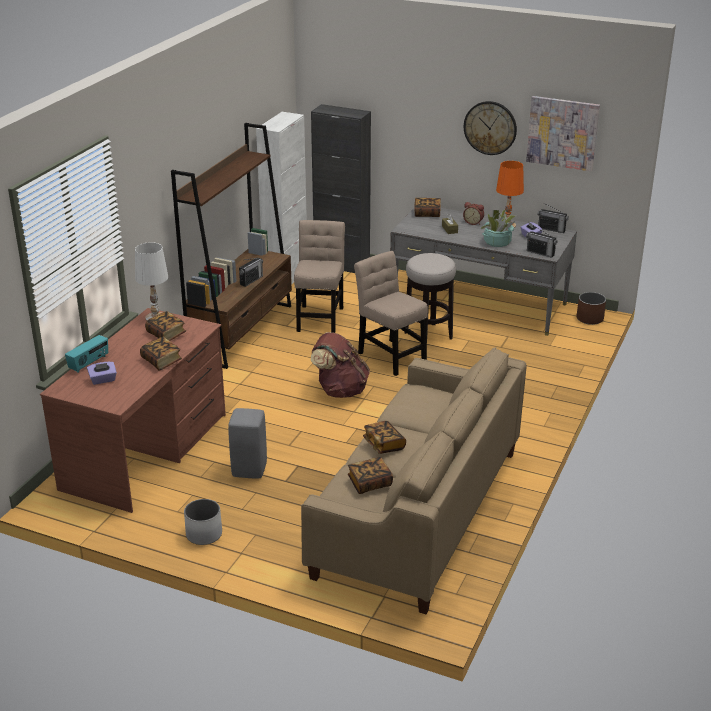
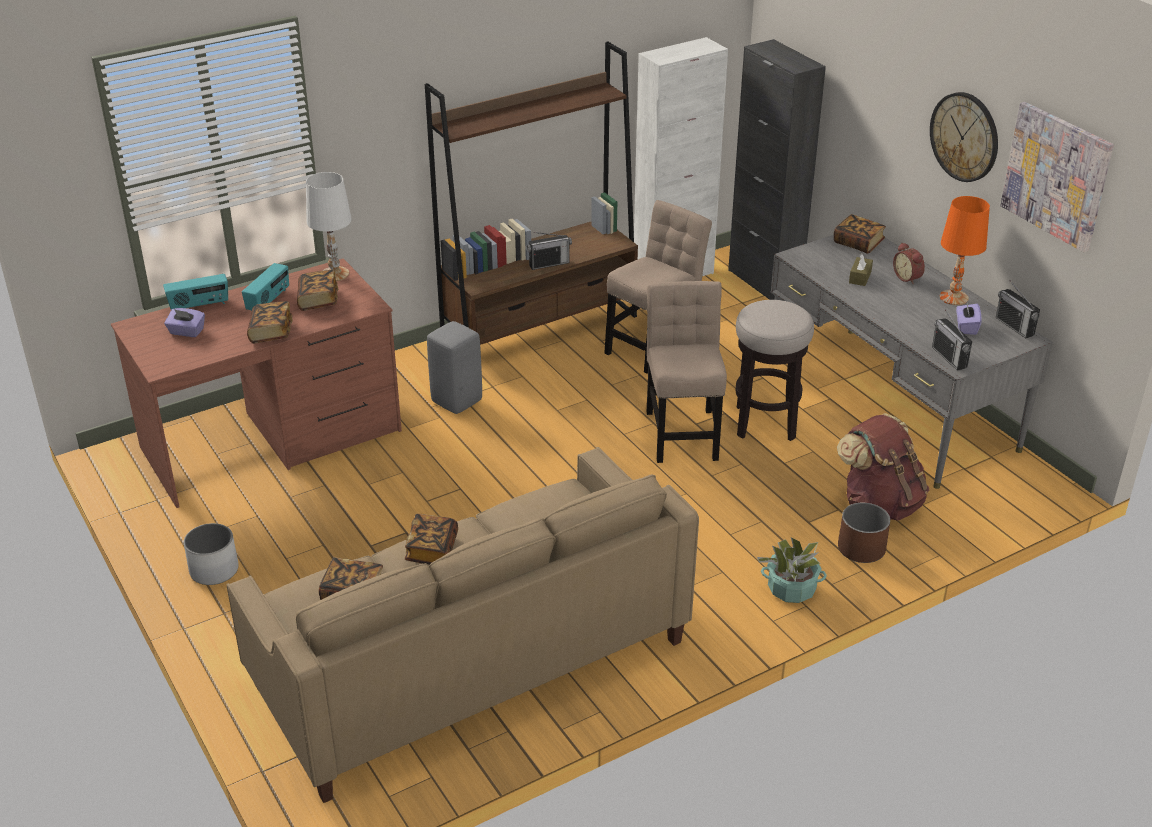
camera: 35 degrees right, 5 degrees up
grey stool [228,408,267,479] -> grey stool moved to [427,321,482,414]
brown backpack [311,332,370,398] -> brown backpack moved to [837,413,929,520]
potted plant [480,209,516,247] -> potted plant moved to [757,537,827,603]
brown planter [577,292,606,325] -> brown planter moved to [838,503,890,563]
none -> radio [242,263,289,311]

